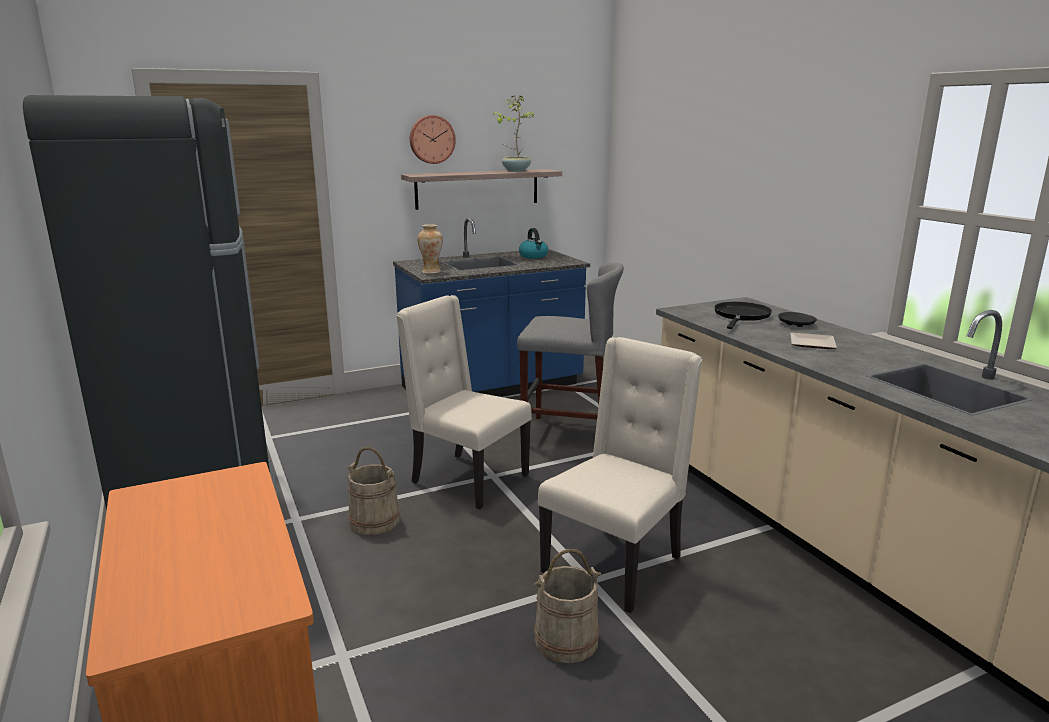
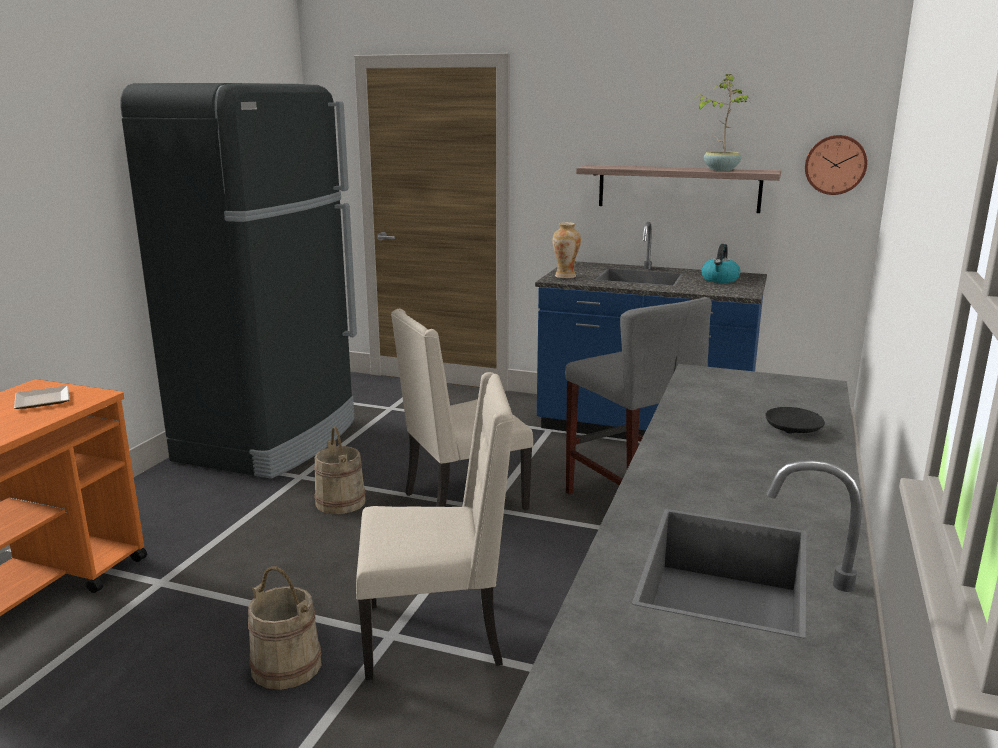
camera: 45 degrees right, 0 degrees up
beige chair [396,295,532,509] -> beige chair turned 105 degrees counterclockwise [391,309,533,510]
wall clock [410,115,456,164] -> wall clock moved to [805,135,868,195]
black frying pan [714,302,772,329] -> none
plate [791,333,837,349] -> plate moved to [14,386,69,409]

